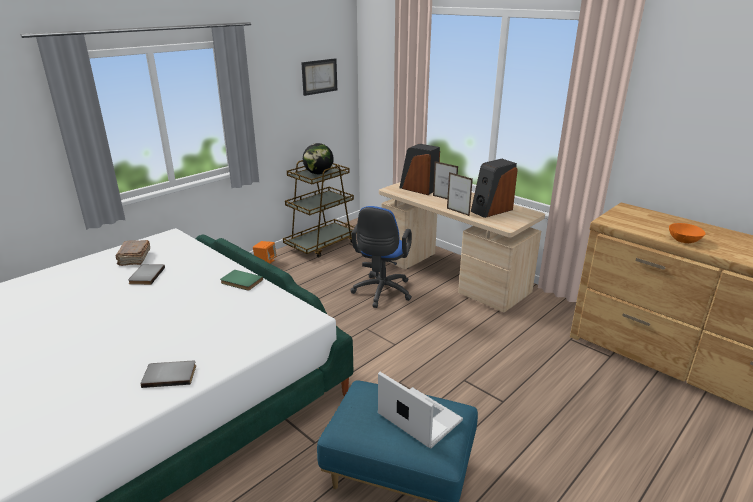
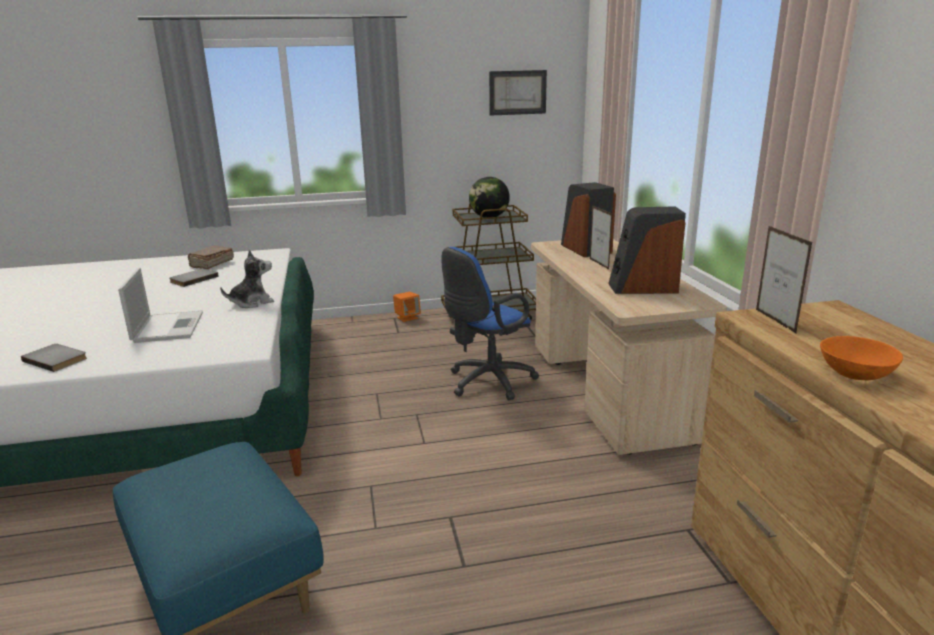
camera: 35 degrees right, 5 degrees down
green book [220,270,263,291] -> plush toy [220,249,274,308]
laptop [378,372,463,448] -> laptop moved to [118,268,203,343]
picture frame [447,172,473,216] -> picture frame moved to [756,226,813,334]

